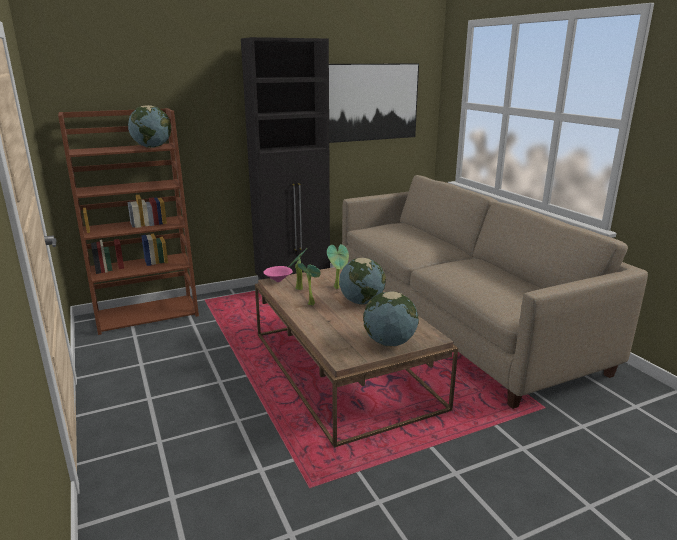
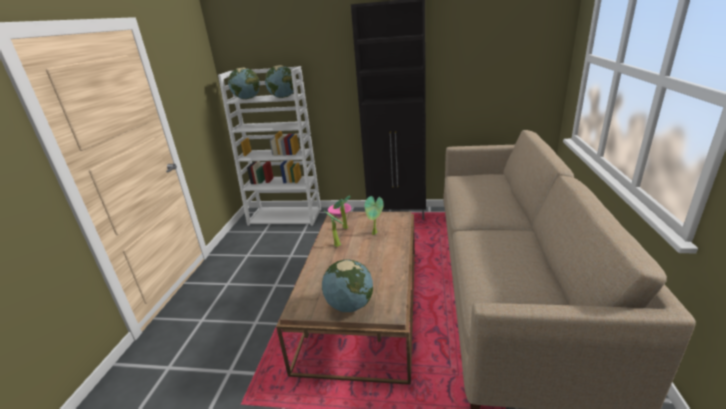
camera: 35 degrees right, 5 degrees up
brown bookcase [58,108,199,335] -> white bookcase [218,66,321,226]
picture [329,63,419,143] -> none
globe [339,258,386,305] -> globe moved to [228,68,260,100]

